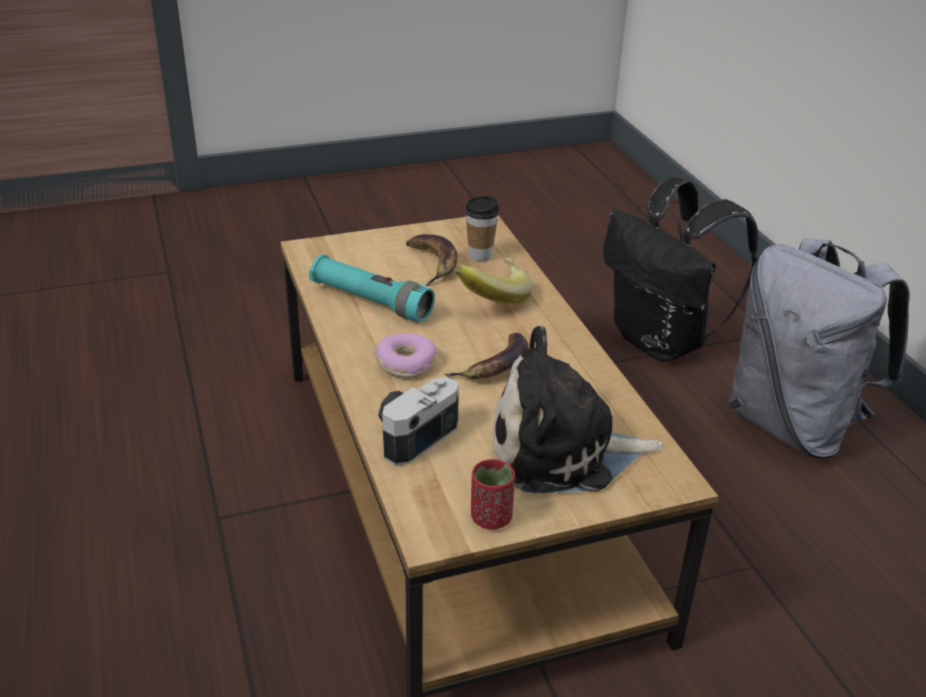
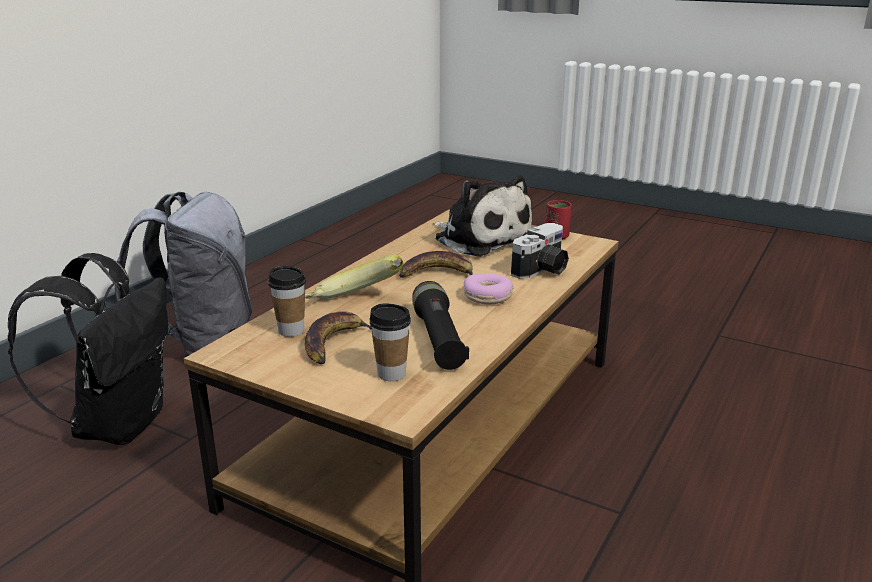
camera: 130 degrees left, 10 degrees down
turquoise flashlight [309,254,435,322] -> black flashlight [412,281,469,370]
camera [378,377,458,466] -> camera turned 45 degrees counterclockwise [511,223,569,279]
none -> cup [370,304,411,381]

